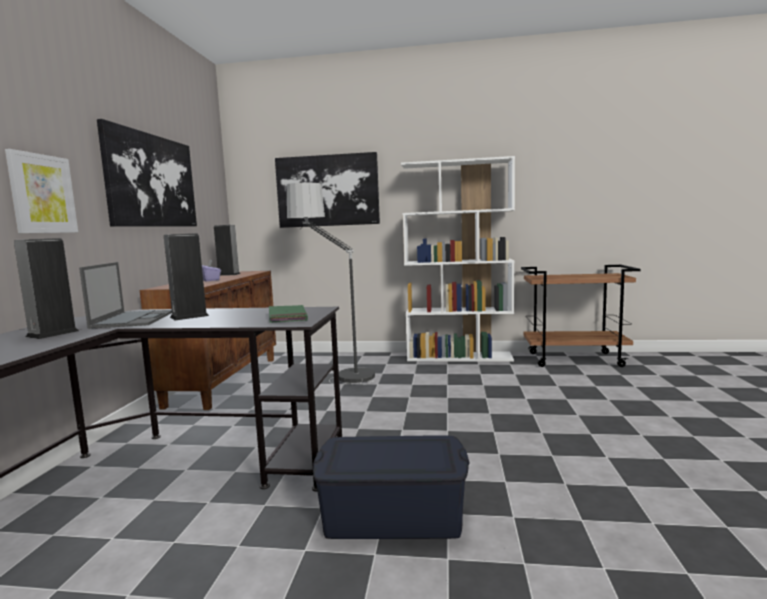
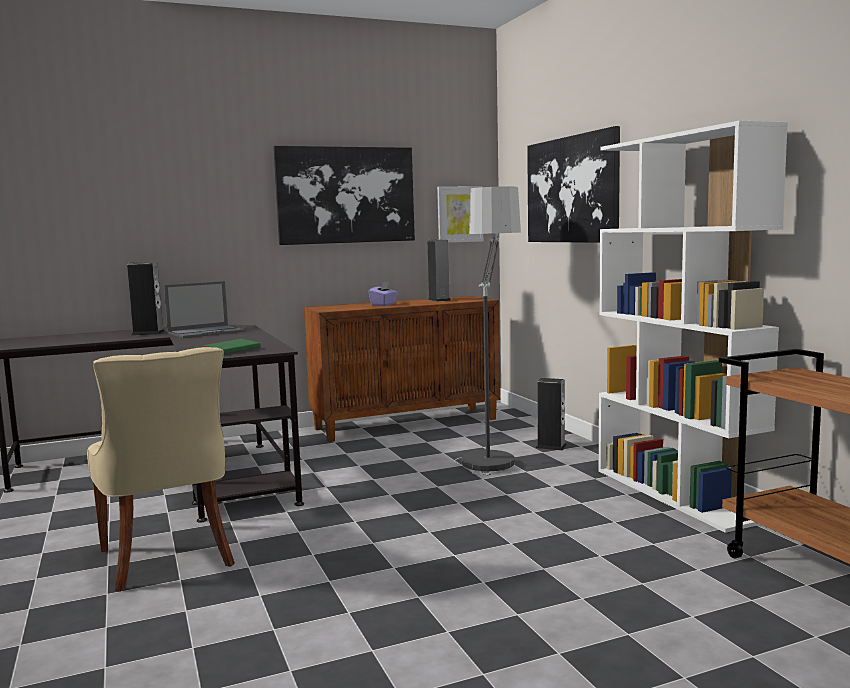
camera: 60 degrees right, 0 degrees up
picture [5,149,78,234] -> picture moved to [437,186,483,243]
speaker [164,233,209,320] -> speaker moved to [536,378,567,451]
blue storage box [313,435,469,539] -> beige chair [87,347,235,592]

